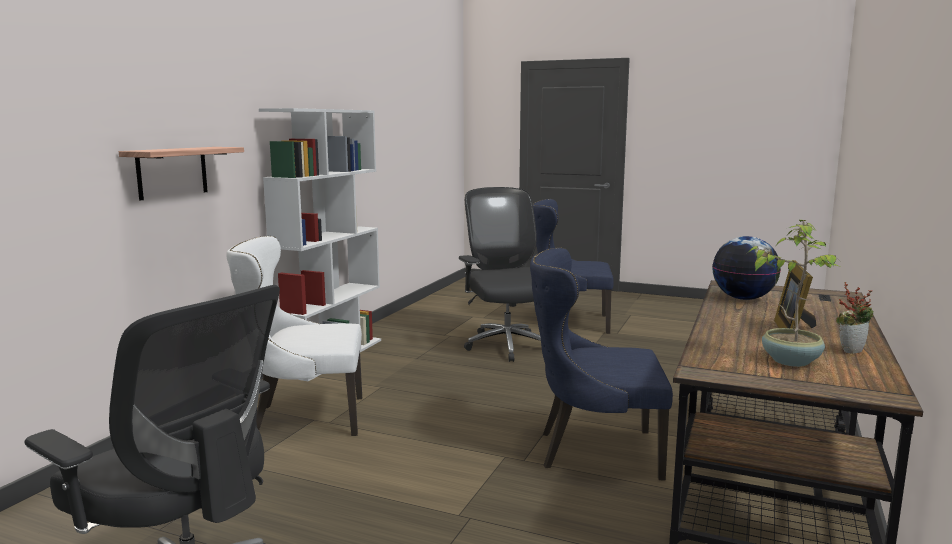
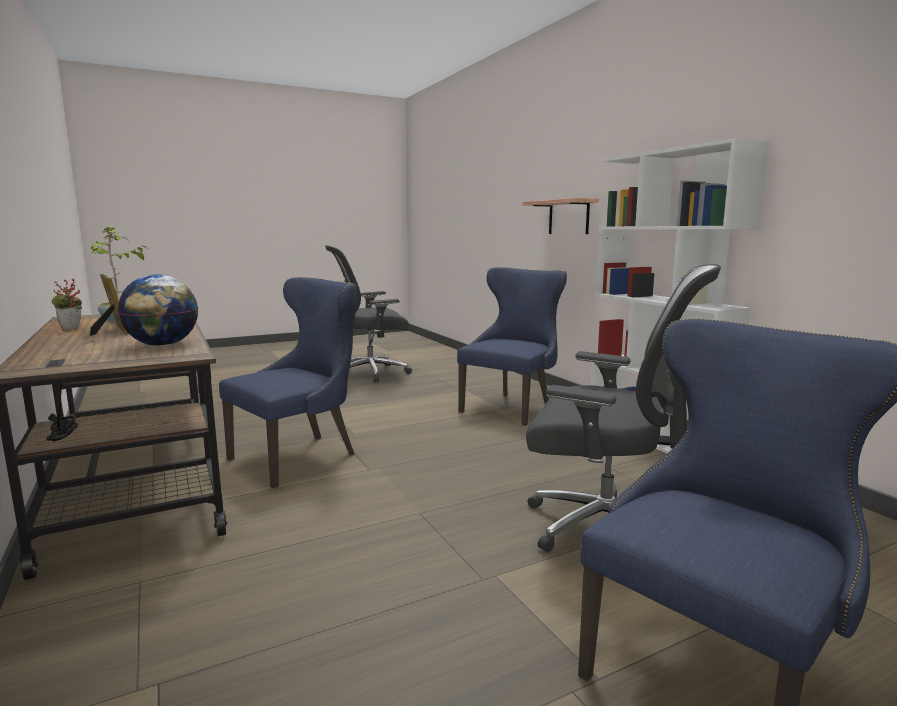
camera: 130 degrees right, 0 degrees up
white chair [226,236,362,436] -> blue chair [457,267,567,426]

